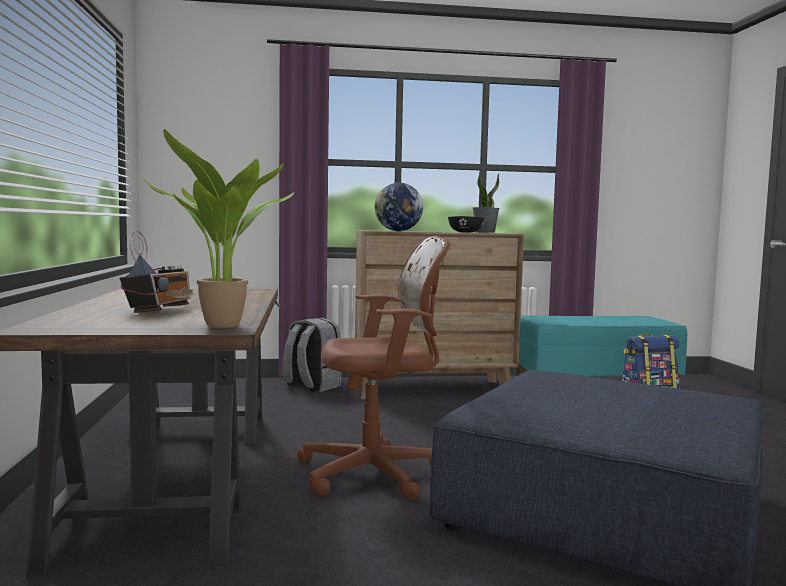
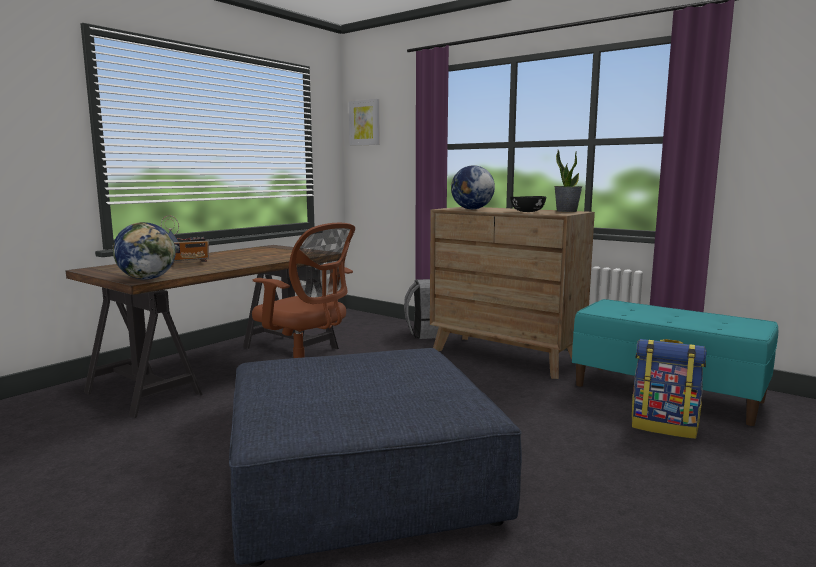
camera: 45 degrees right, 5 degrees up
potted plant [144,129,294,328] -> globe [113,222,176,280]
none -> picture [349,99,380,146]

